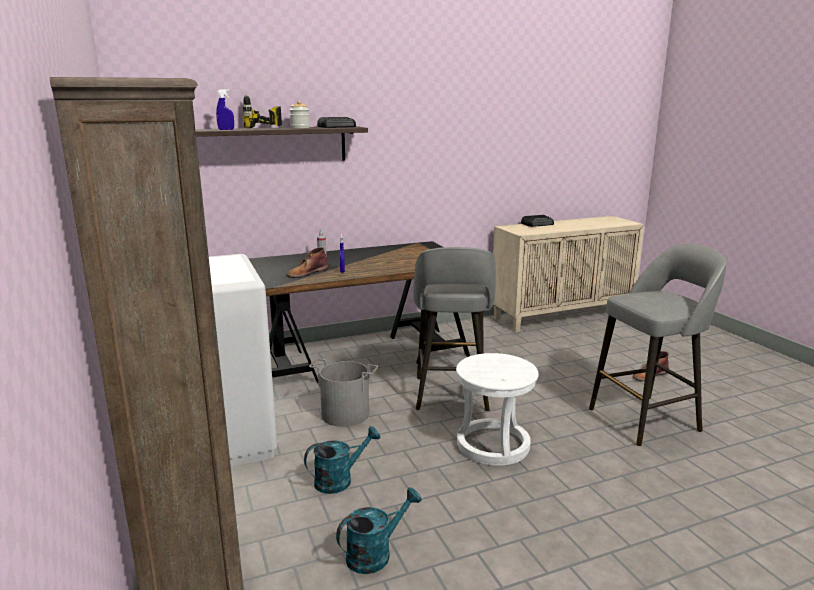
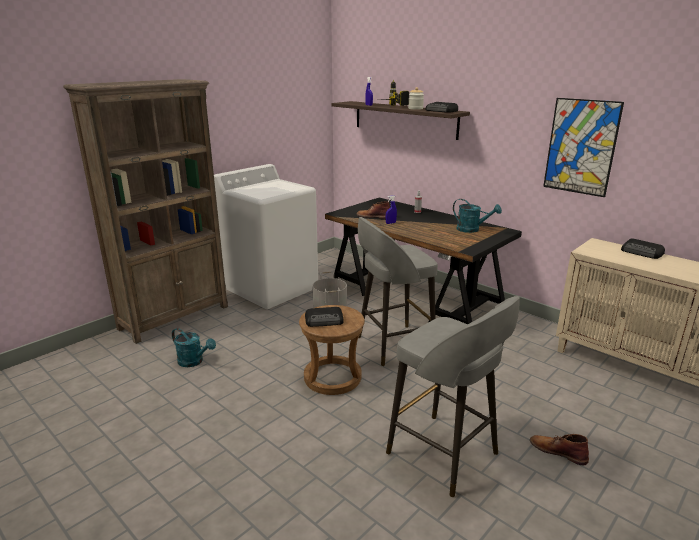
camera: 65 degrees right, 5 degrees up
turquoise watering can [304,426,380,494] -> turquoise watering can moved to [453,199,502,233]
white stool [456,353,539,466] -> brown stool [299,305,365,395]
none -> radio [305,307,344,327]
none -> picture [543,98,624,197]

